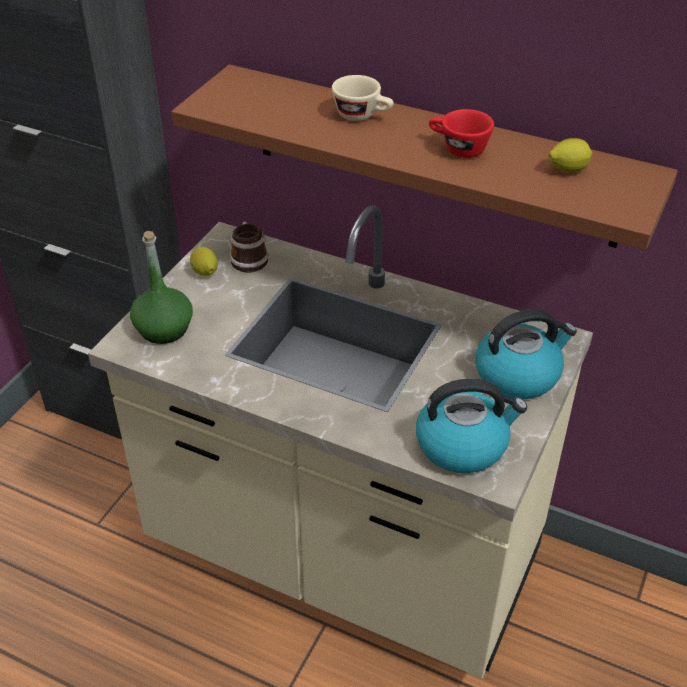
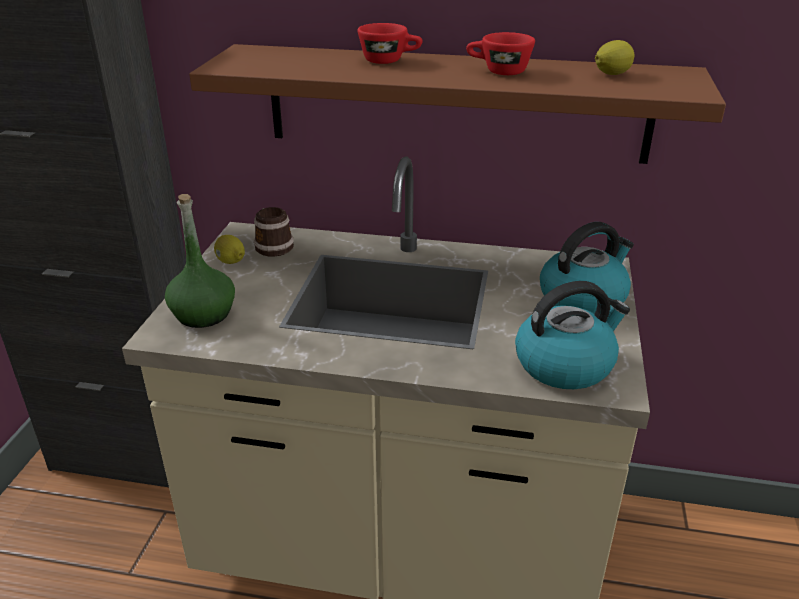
camera: 15 degrees left, 10 degrees down
beige cup [332,75,394,121] -> red cup [358,23,423,64]

